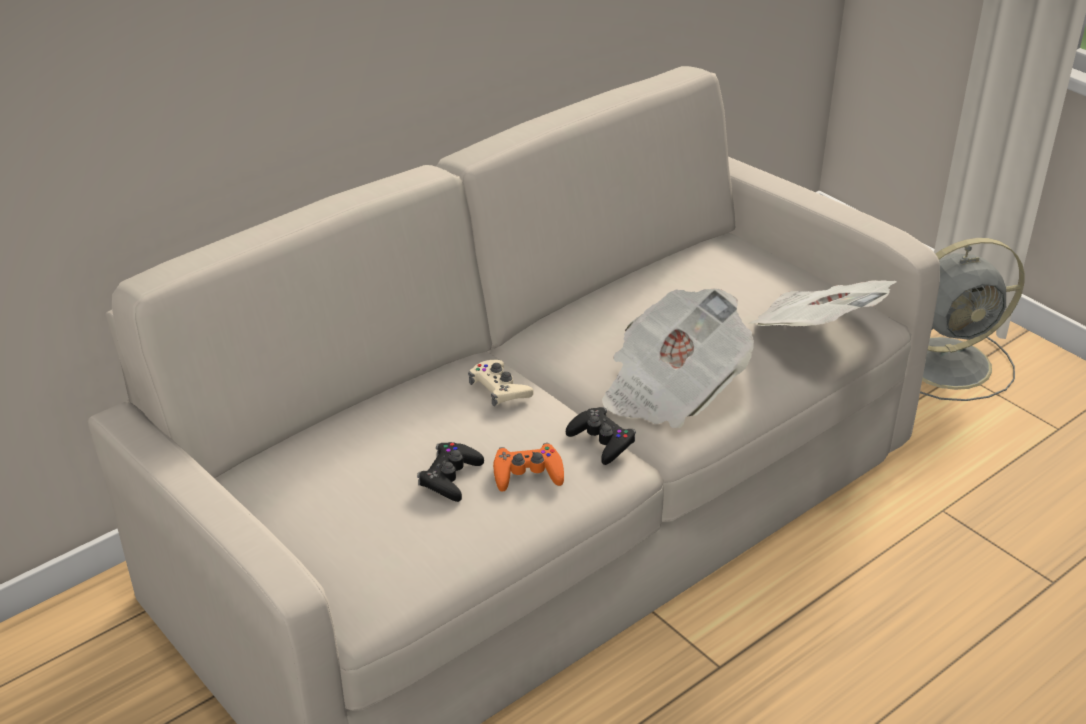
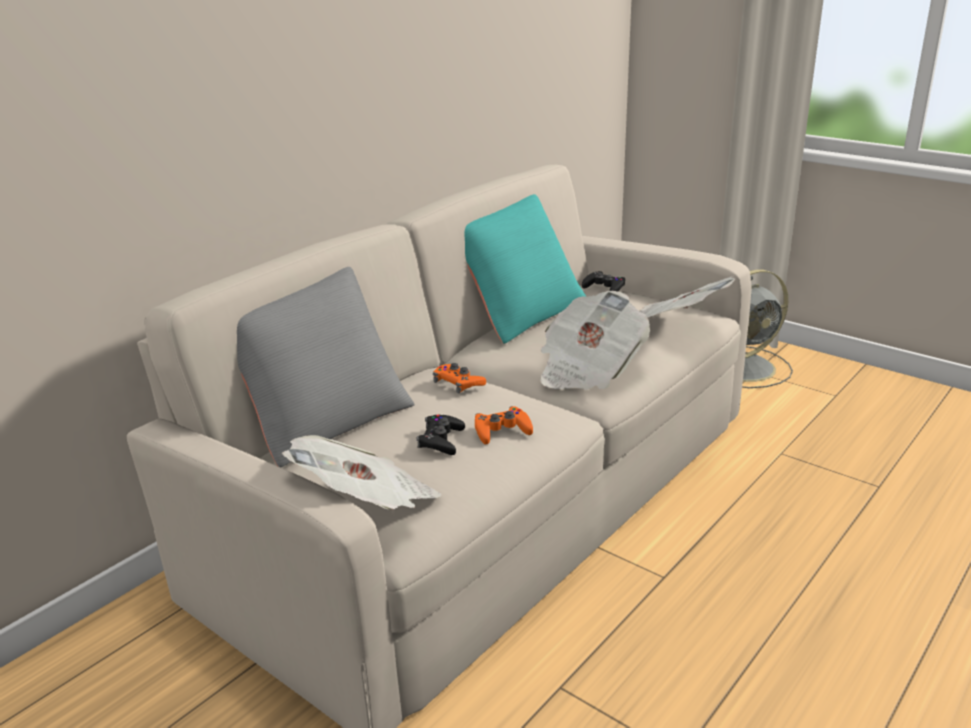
camera: 10 degrees left, 10 degrees down
beige game controller [468,360,533,406] -> orange game controller [433,363,486,393]
black game controller [566,407,636,465] -> black game controller moved to [582,271,625,292]
none -> grey pillow [237,267,415,468]
none -> newspaper [282,435,442,510]
none -> turquoise pillow [464,194,586,344]

